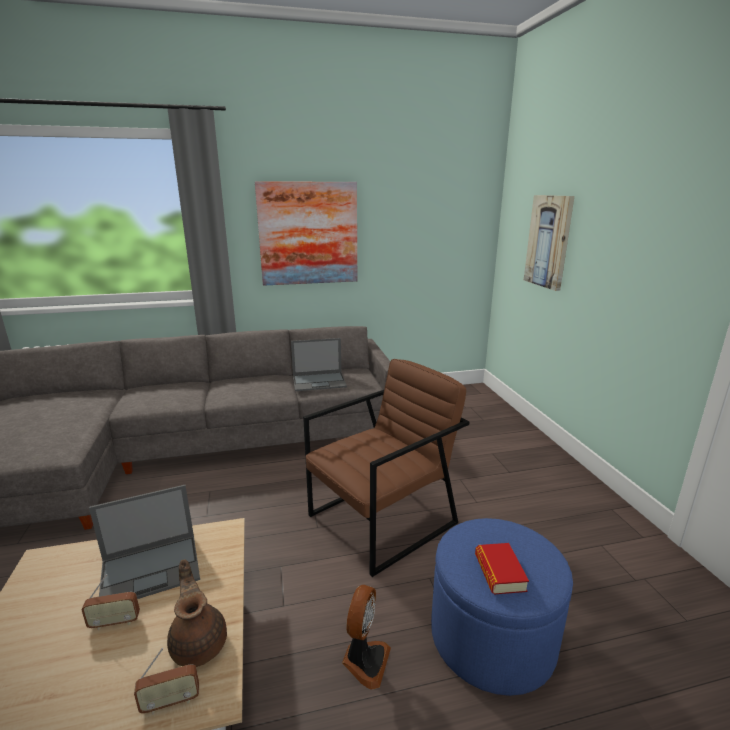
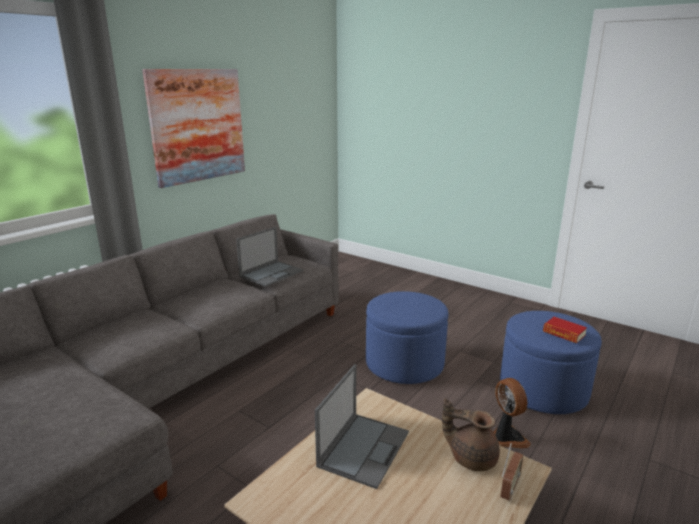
camera: 40 degrees left, 0 degrees up
radio [82,574,140,630] -> none
brown armchair [303,359,470,577] -> blue ottoman [366,291,448,384]
picture [524,195,574,291] -> none

